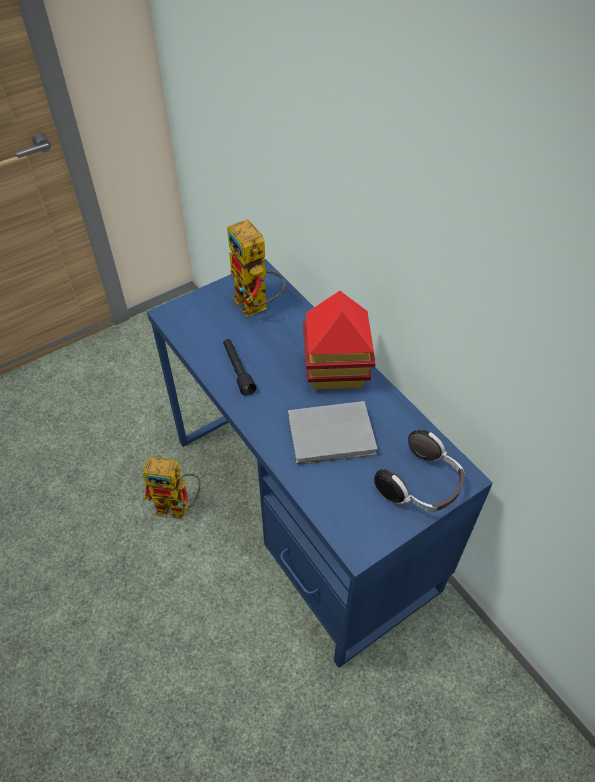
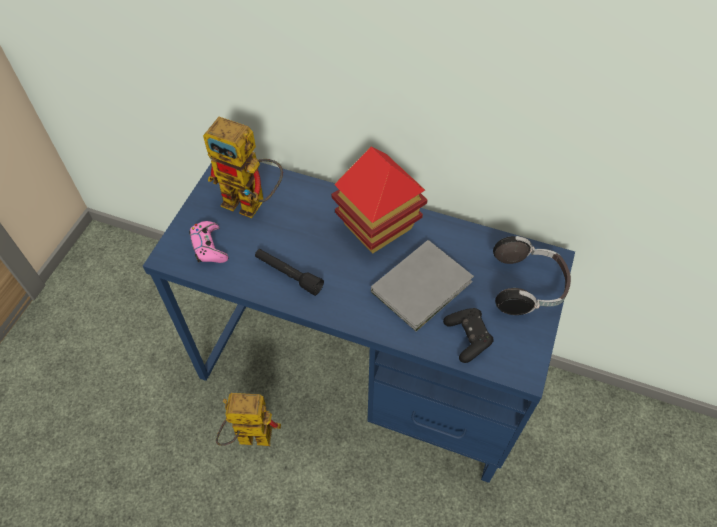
camera: 35 degrees left, 5 degrees up
toy robot [143,456,201,519] -> toy robot turned 150 degrees counterclockwise [216,393,281,446]
none -> pink game controller [189,221,228,263]
none -> black game controller [443,308,493,363]

